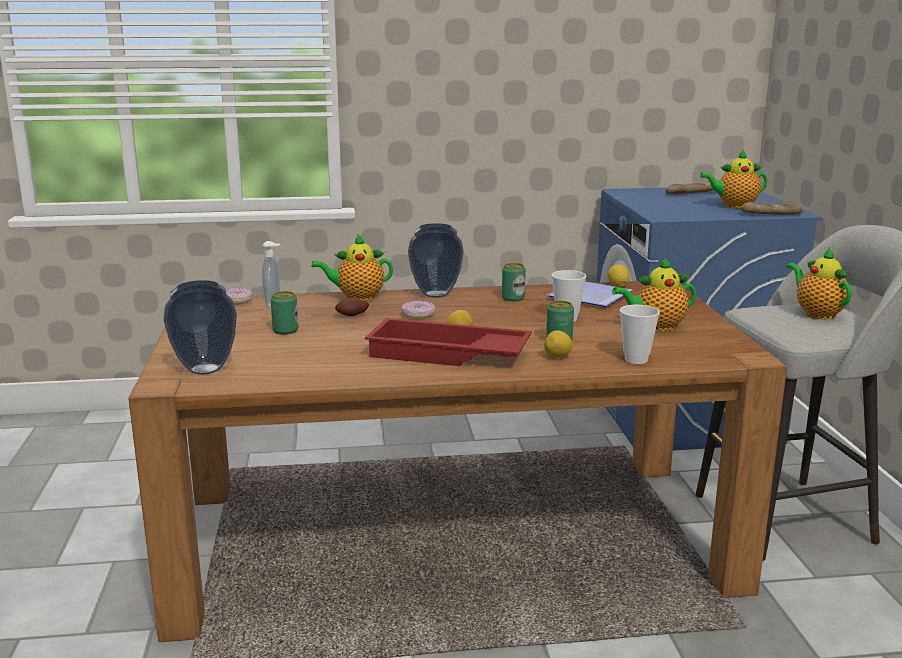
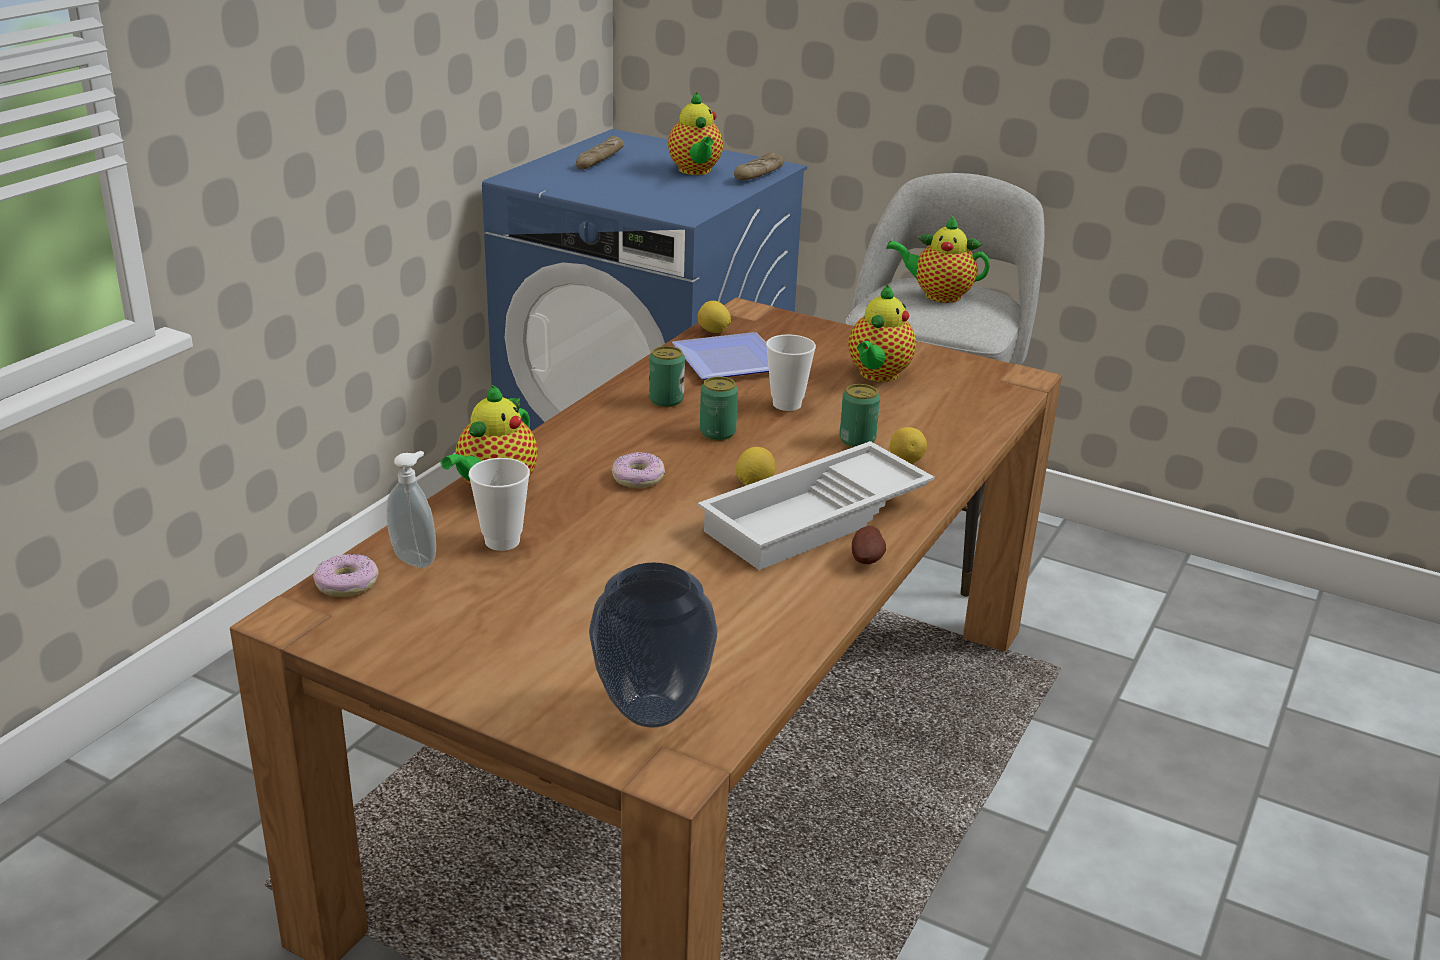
camera: 55 degrees left, 10 degrees up
can [271,291,298,335] -> can moved to [700,377,738,441]
potato [335,298,369,316] -> potato moved to [852,526,886,564]
red tray [365,318,532,366] -> white tray [698,441,935,570]
vase [408,223,464,298] -> none
cup [620,305,660,364] -> cup moved to [468,458,530,551]
teapot [699,150,768,209] -> teapot turned 45 degrees counterclockwise [668,92,723,175]

